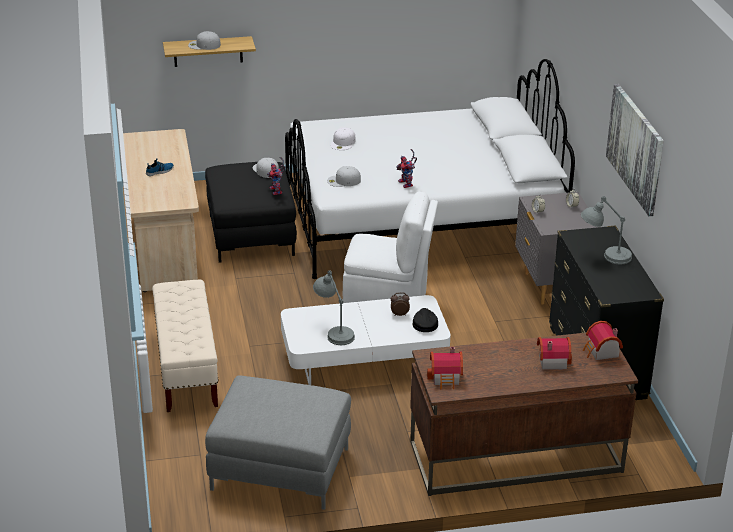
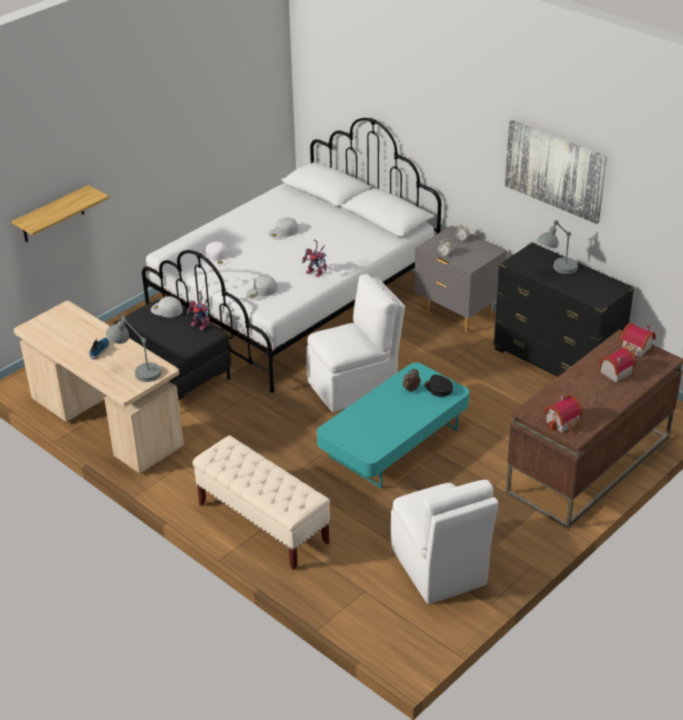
camera: 35 degrees left, 5 degrees up
white cap [188,31,221,50] -> white cap moved to [268,217,298,239]
grey ottoman [205,375,351,510] -> white chair [391,480,499,604]
white coffee table [281,295,451,385] -> turquoise coffee table [317,362,469,488]
grey table lamp [313,270,355,345] -> grey table lamp moved to [106,316,162,382]

